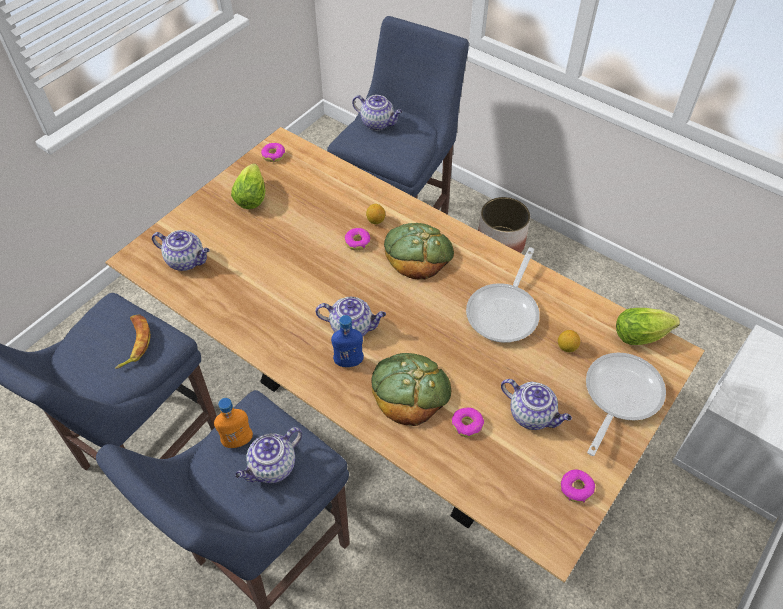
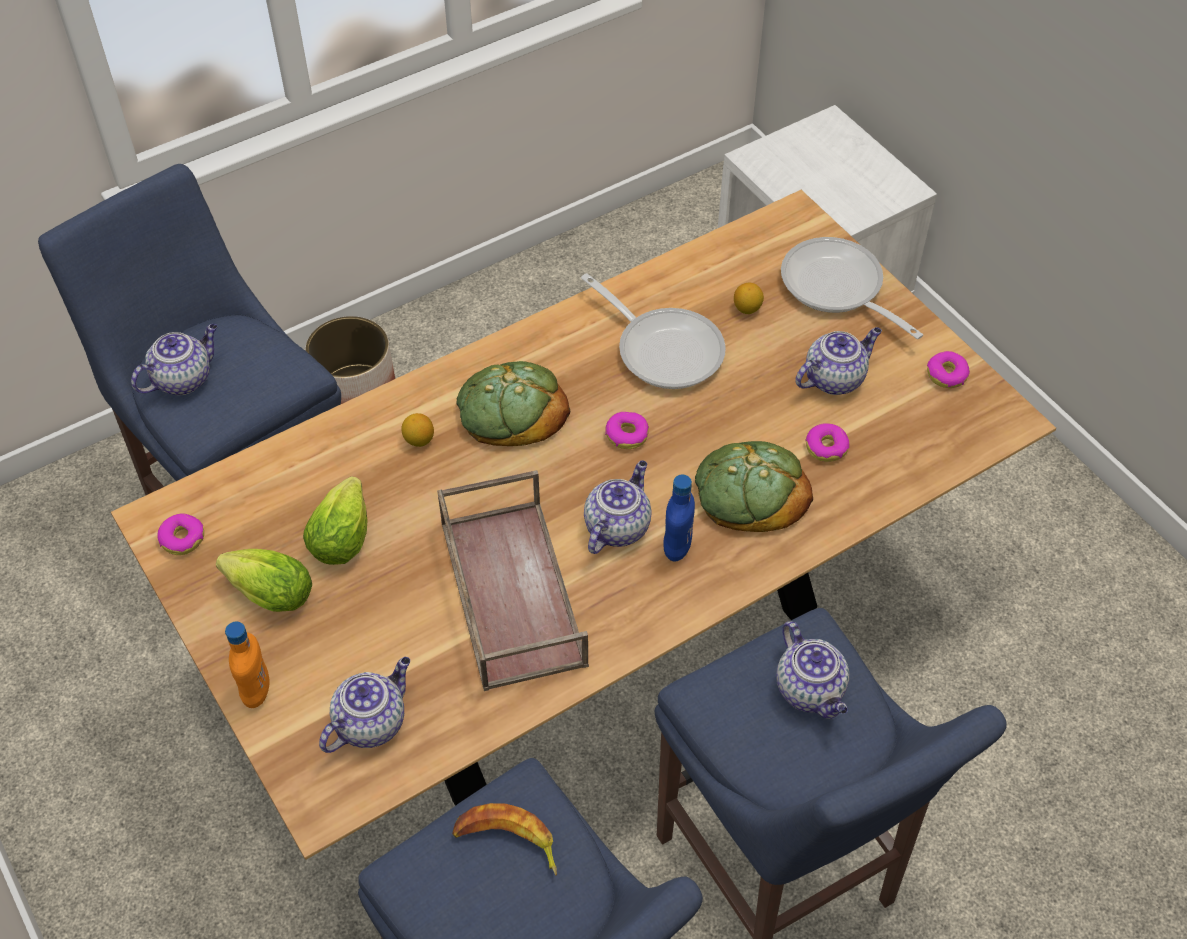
camera: 70 degrees left, 0 degrees up
orange bottle [214,398,253,448] -> orange bottle moved to [225,621,270,708]
donut [344,228,370,250] -> donut moved to [605,412,649,449]
lettuce [616,308,680,345] -> lettuce moved to [303,476,368,565]
none -> brown tray [437,470,589,691]

